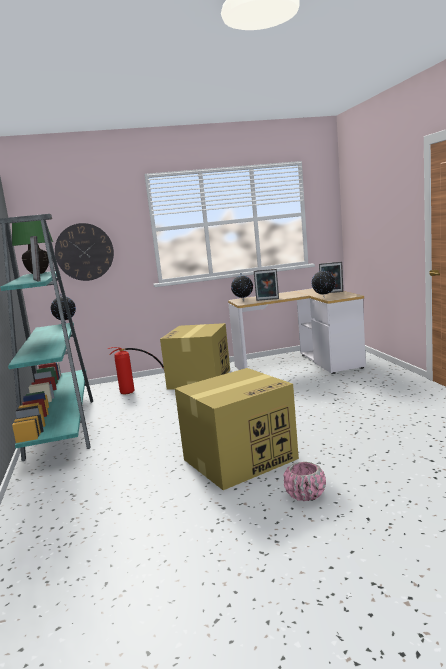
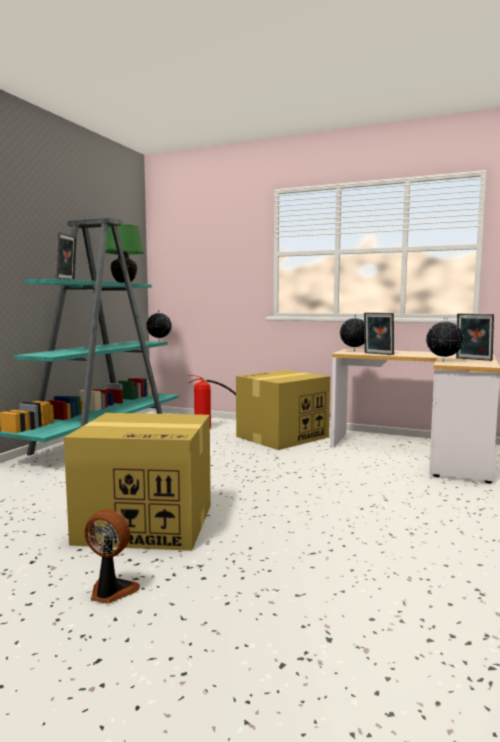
camera: 35 degrees right, 5 degrees down
wall clock [55,223,114,281] -> none
pink planter [283,462,326,501] -> fan [85,509,140,604]

